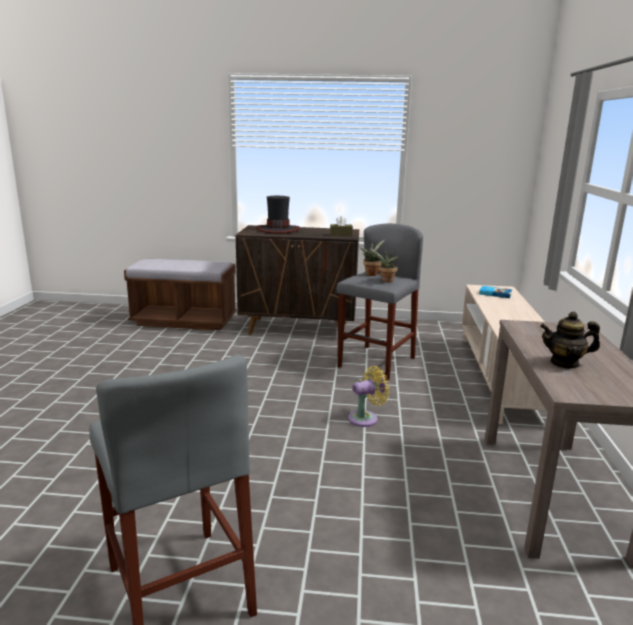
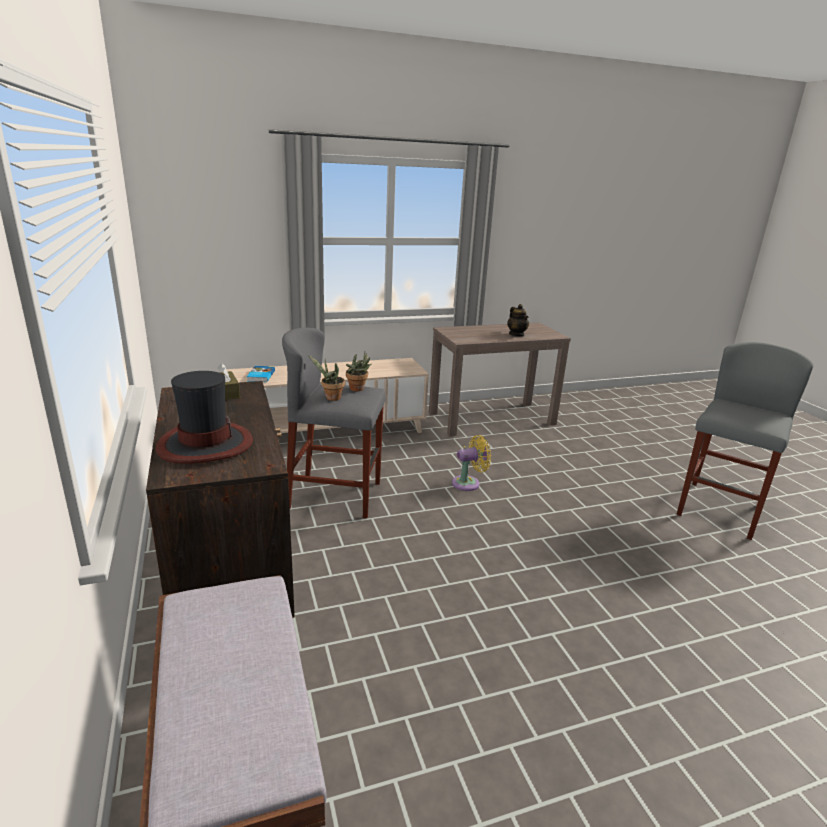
camera: 115 degrees left, 5 degrees up
yellow fan [348,366,389,427] -> yellow fan turned 120 degrees clockwise [452,435,491,491]

